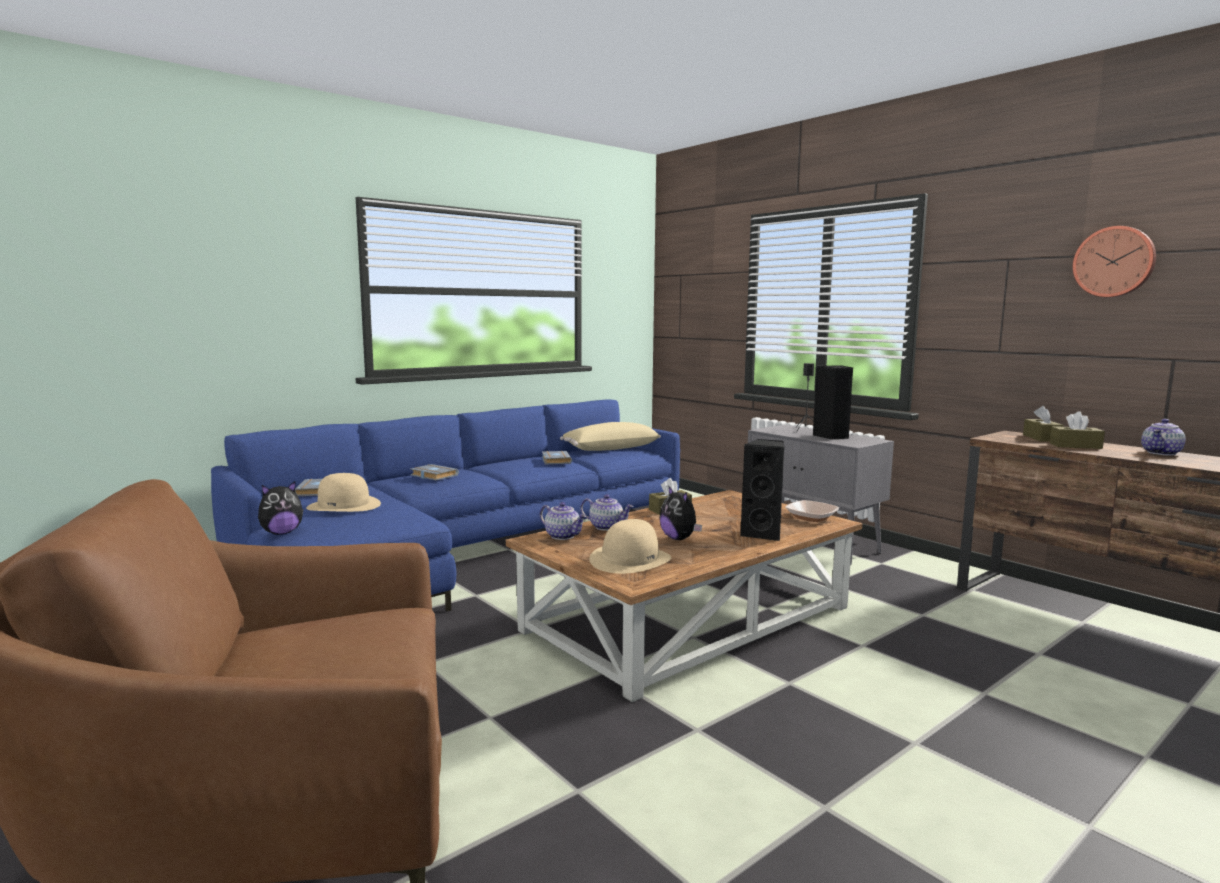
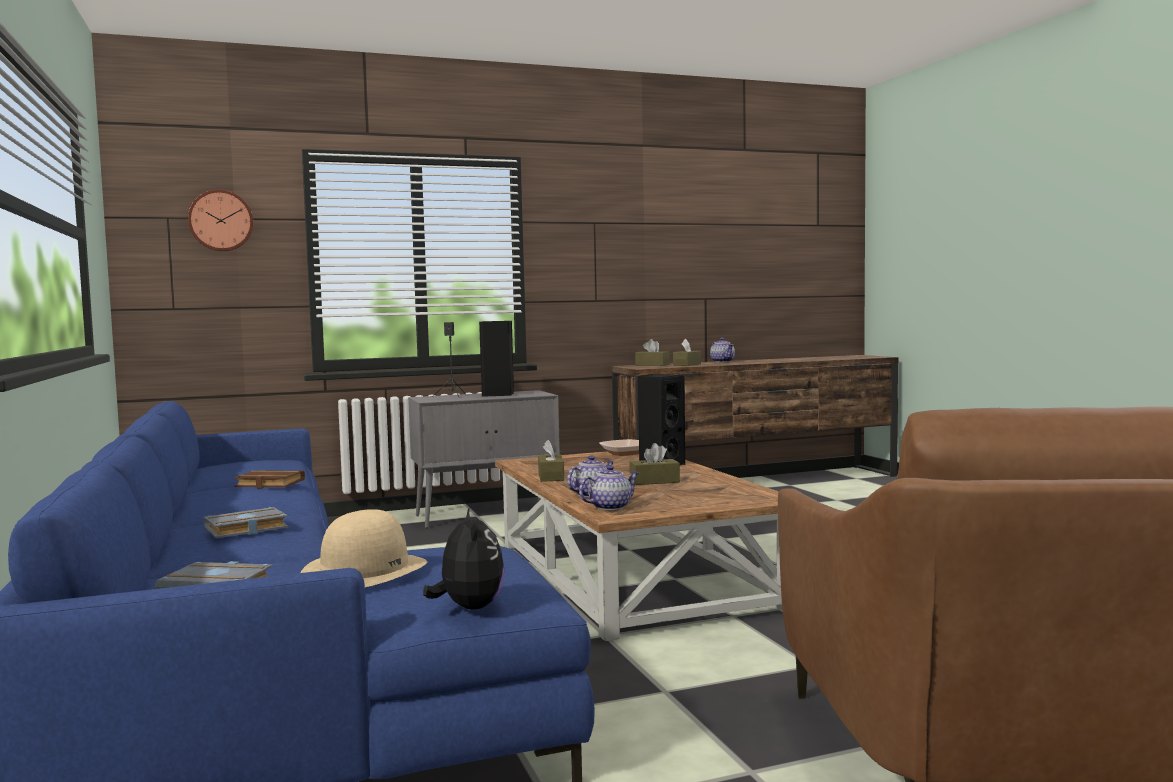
camera: 70 degrees left, 5 degrees down
grey book [542,451,572,464] -> brown book [234,470,305,488]
beige pillow [560,422,661,451] -> none
beige hat [589,519,671,574] -> none
plush toy [659,485,702,540] -> brown tissue box [630,443,680,485]
wall clock [1073,226,1156,297] -> wall clock moved to [188,190,253,252]

